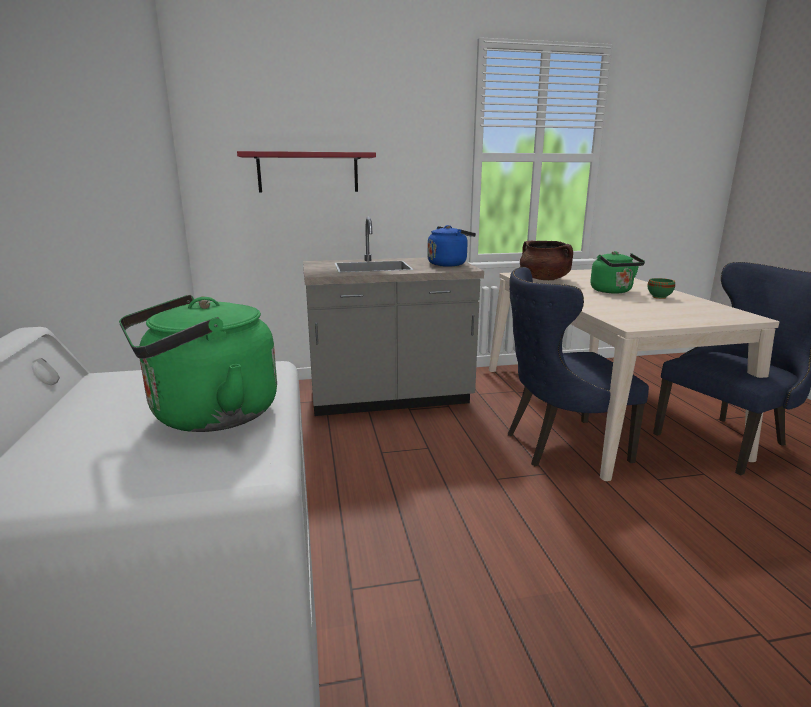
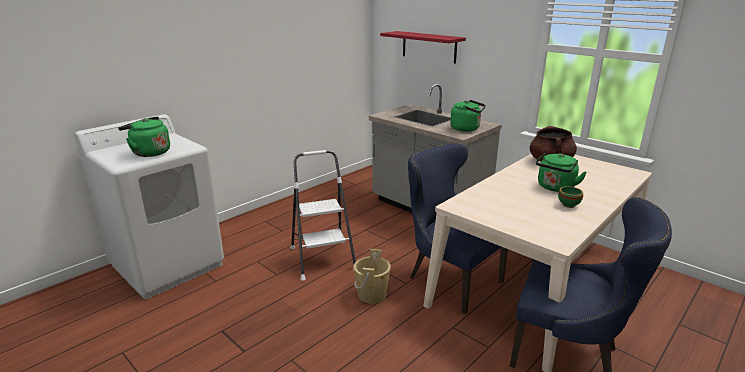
camera: 55 degrees right, 5 degrees up
blue kettle [427,225,476,267] -> green kettle [450,100,486,132]
none -> white step ladder [290,150,356,281]
none -> beige bucket [354,249,391,304]

